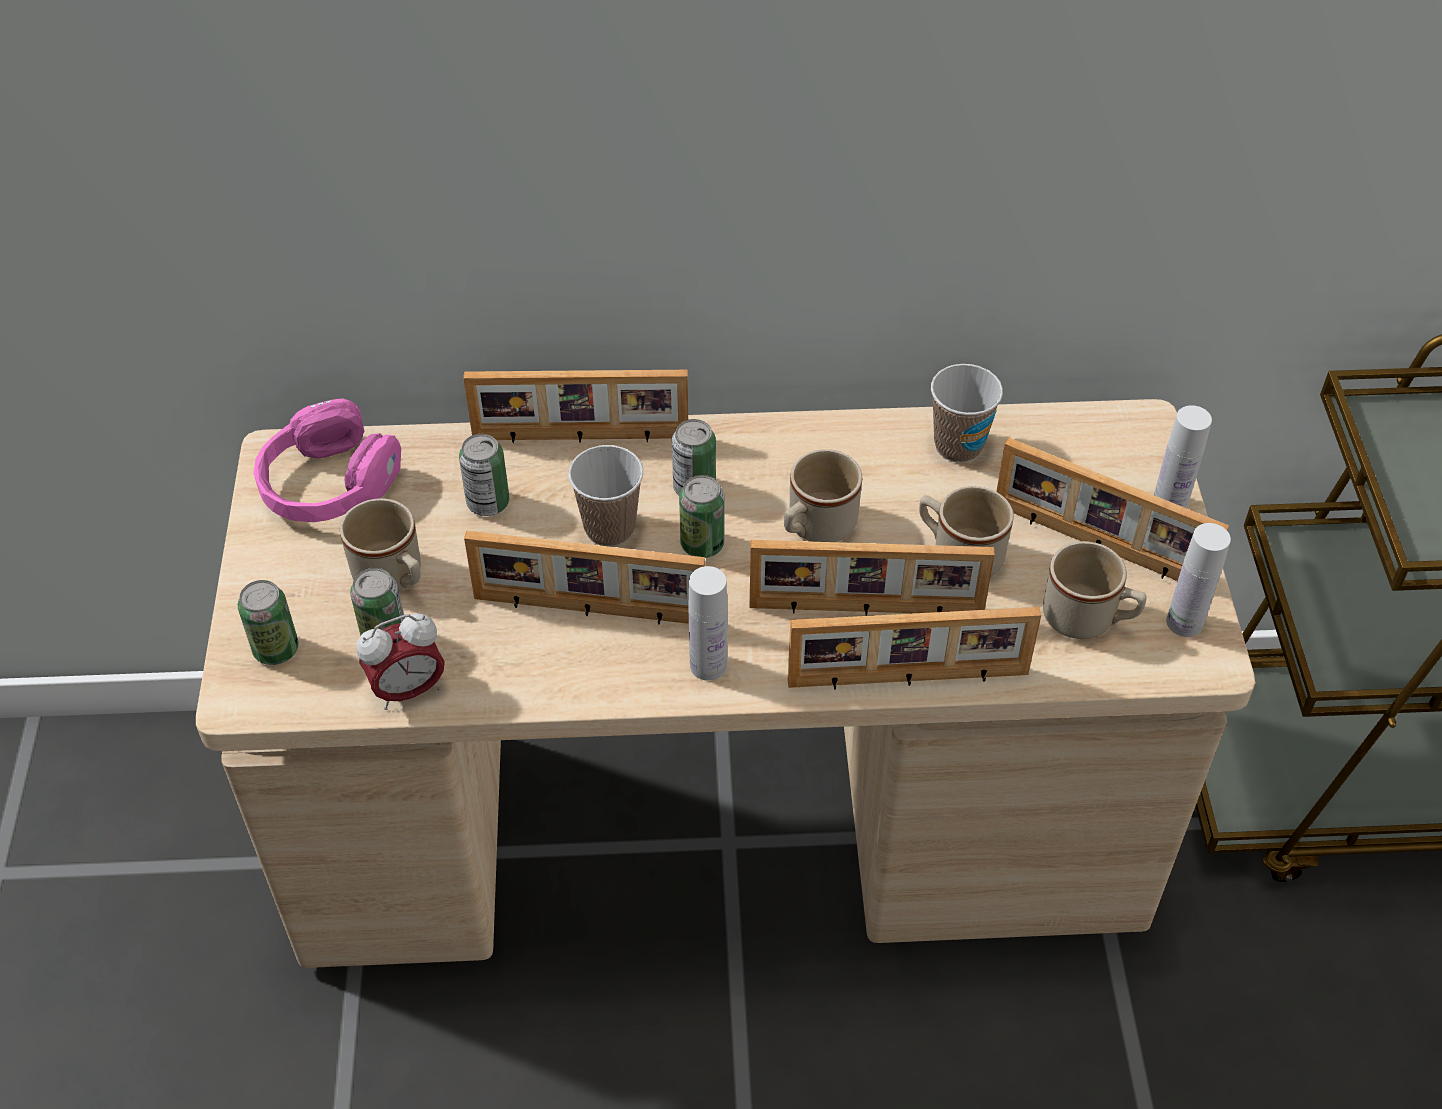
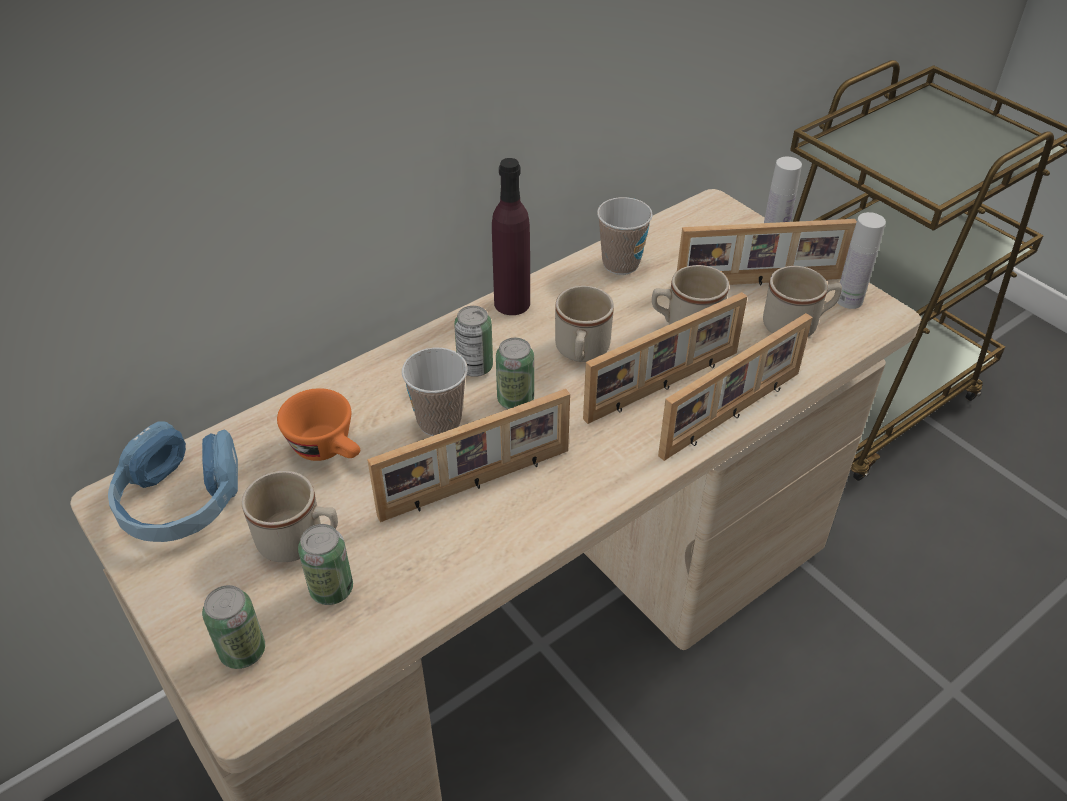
camera: 35 degrees left, 5 degrees down
pink headphones [253,398,401,522] -> blue headphones [108,421,238,542]
alarm clock [356,613,445,710] -> none
can [459,434,509,516] -> orange cup [277,388,360,461]
picture frame [463,370,688,443] -> none
white bottle [688,566,728,681] -> none
none -> purple bottle [492,158,530,315]

